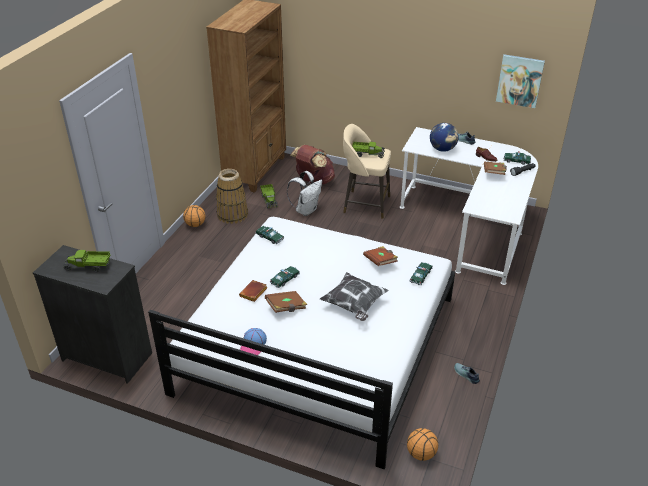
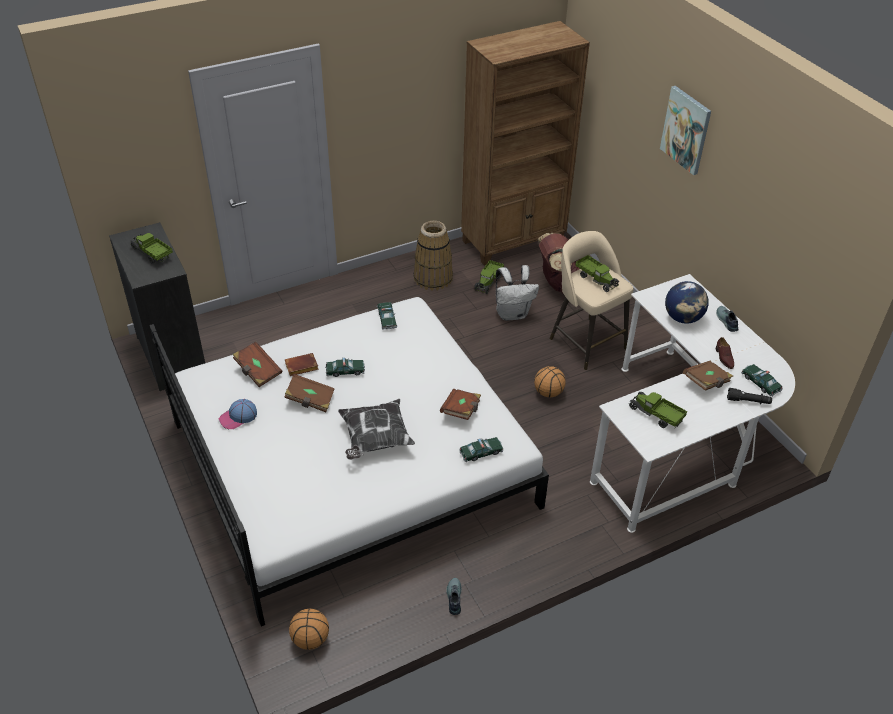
camera: 40 degrees right, 5 degrees up
basketball [183,205,206,227] -> basketball moved to [534,366,566,397]
picture [496,54,545,108] -> picture moved to [660,86,711,175]
none -> brown book [233,341,282,387]
none -> toy truck [629,392,687,428]

